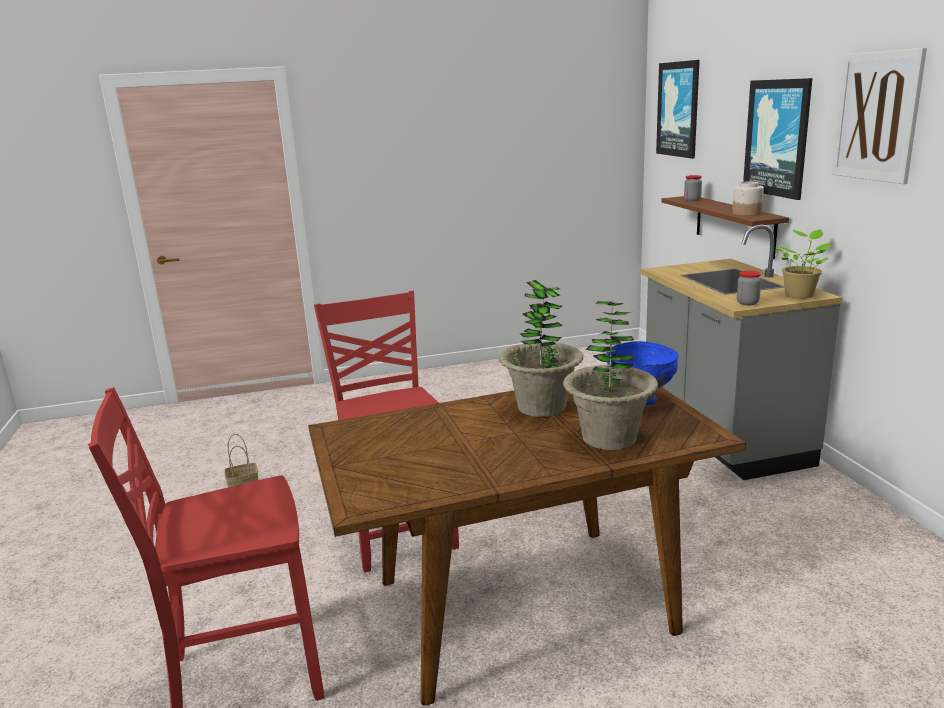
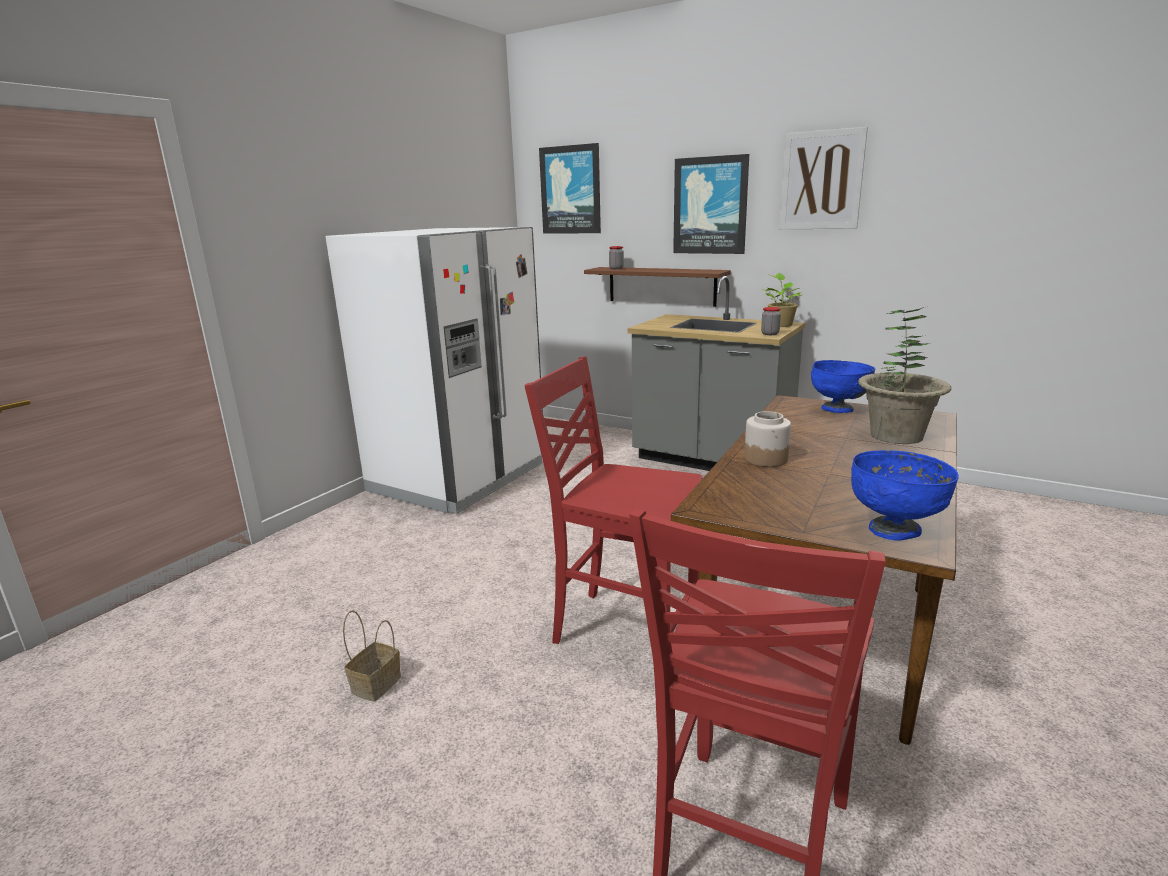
camera: 45 degrees left, 0 degrees up
potted plant [499,280,583,417] -> none
jar [732,182,764,216] -> jar moved to [744,411,791,467]
none -> white fridge [325,227,543,514]
none -> blue bowl [851,450,959,541]

